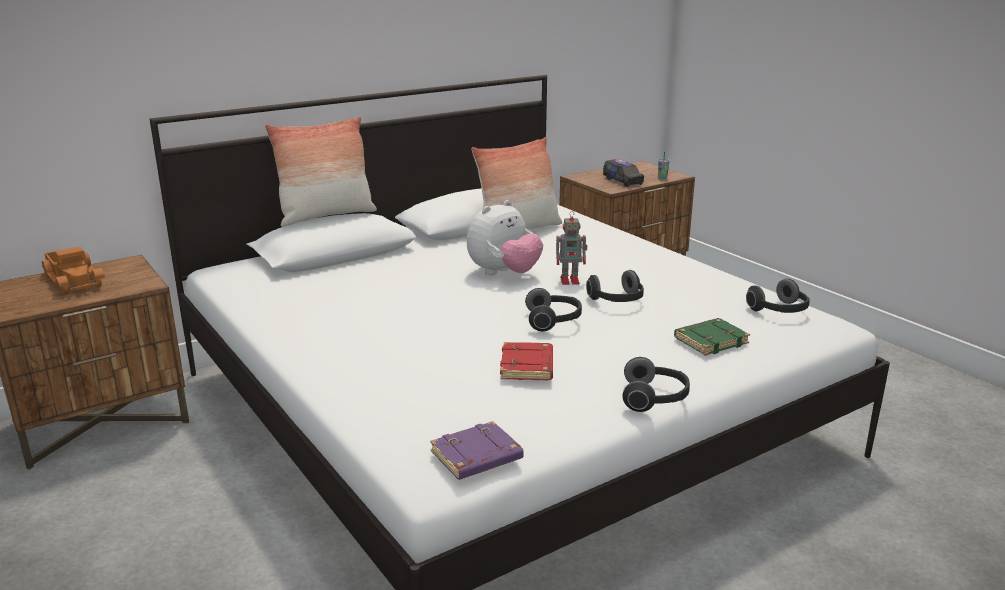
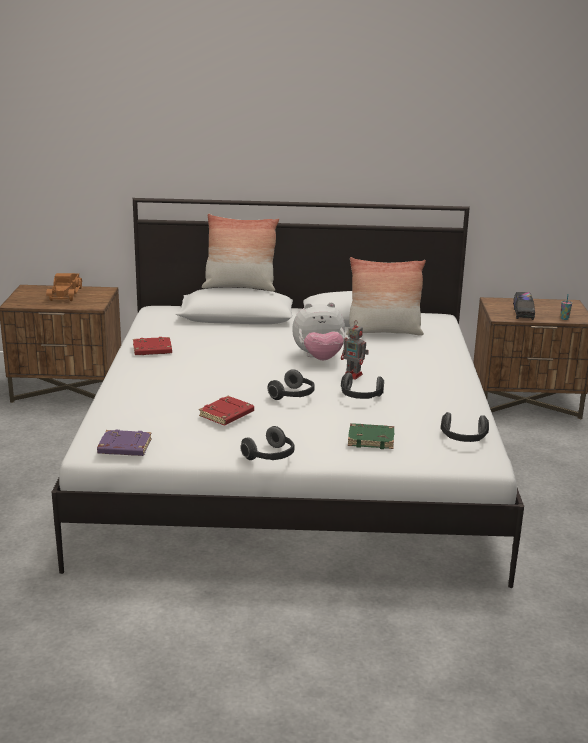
camera: 35 degrees right, 0 degrees up
none -> red book [133,337,172,355]

